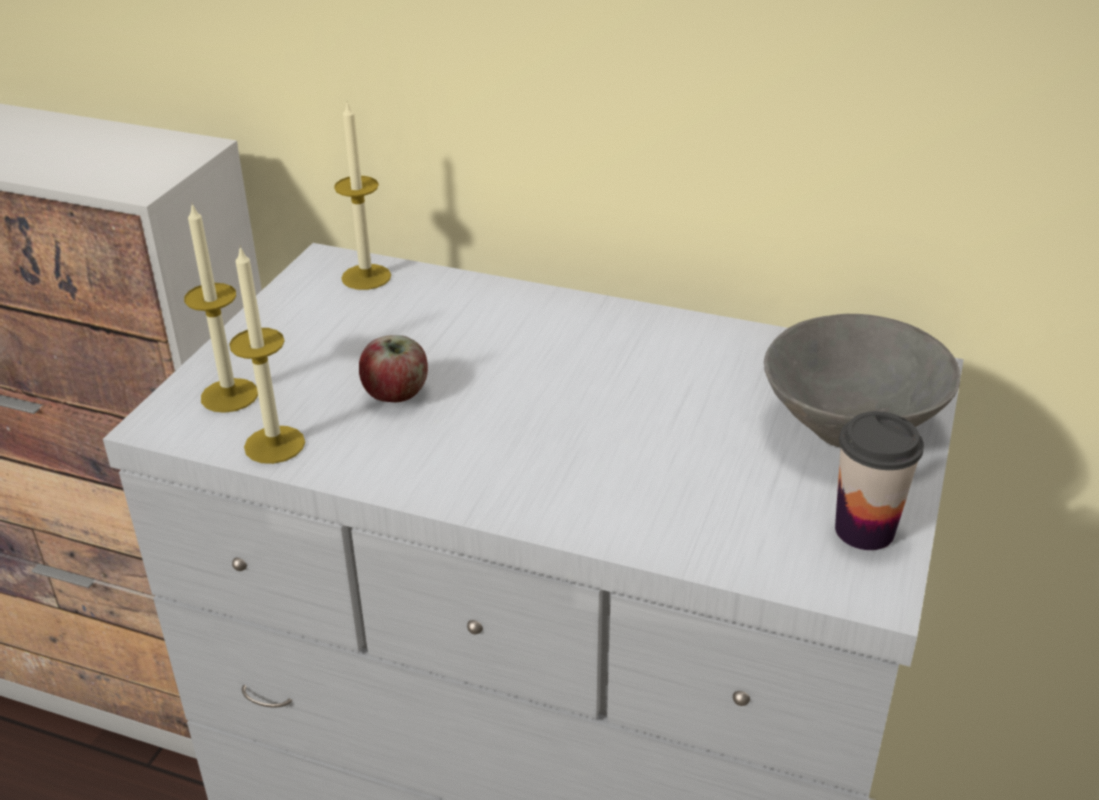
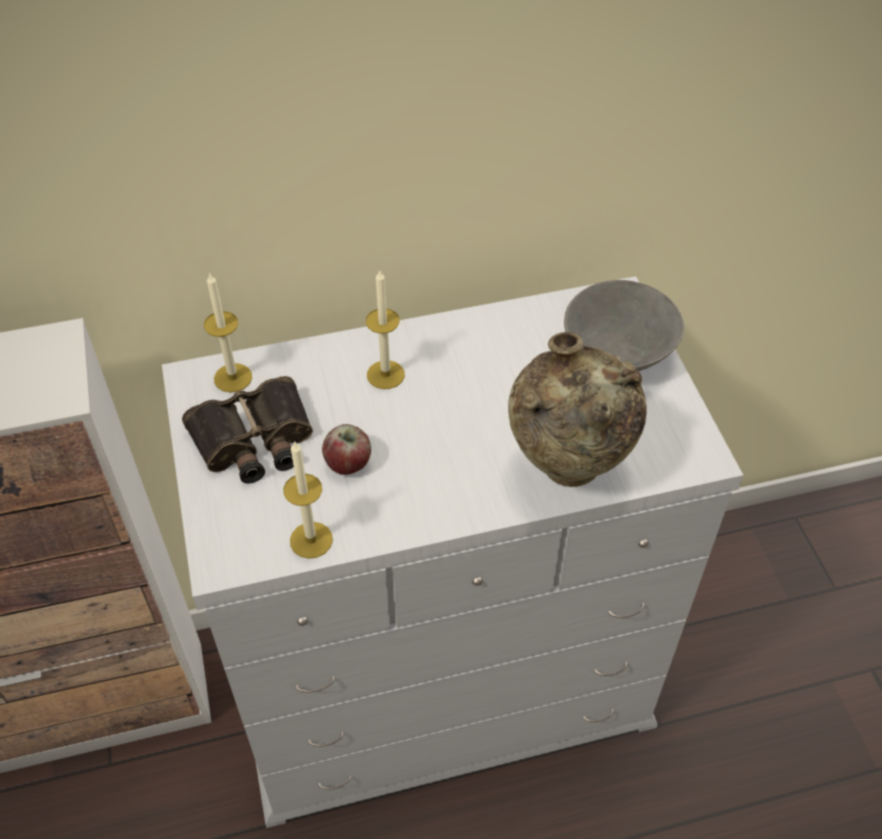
camera: 35 degrees left, 15 degrees up
candle [184,202,258,413] -> candle moved to [366,269,405,389]
cup [835,411,924,550] -> none
none -> binoculars [182,376,313,484]
none -> beige vase [508,332,647,487]

